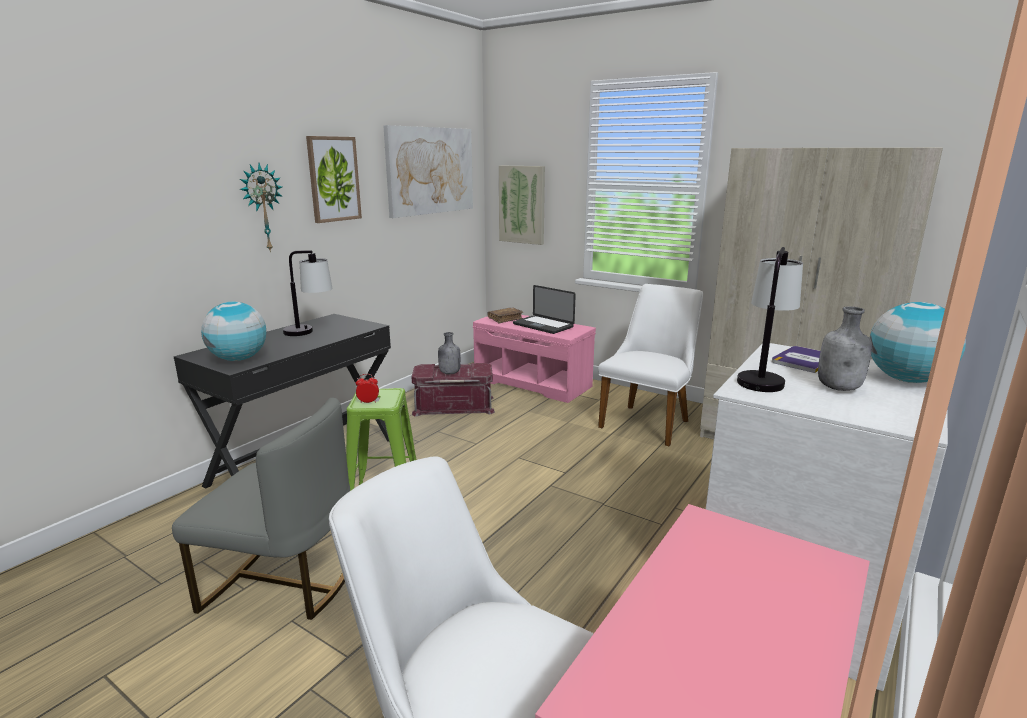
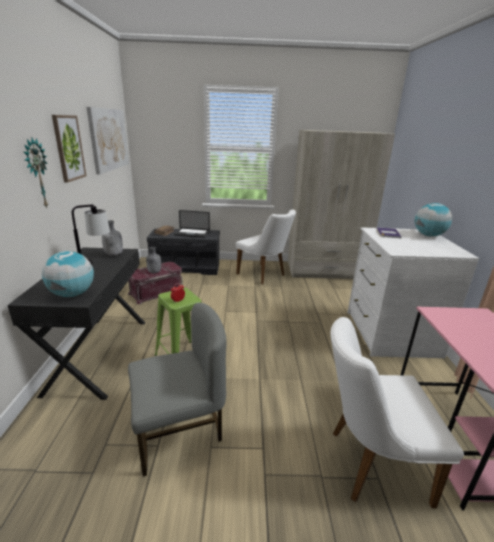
camera: 35 degrees left, 5 degrees up
pink bench [473,315,596,403] -> grey bench [147,228,220,275]
picture [499,166,545,245] -> none
white chair [598,284,703,446] -> white chair turned 135 degrees clockwise [236,209,296,284]
table lamp [737,247,803,392] -> none
grey bottle [818,306,872,391] -> grey bottle moved to [102,220,123,256]

